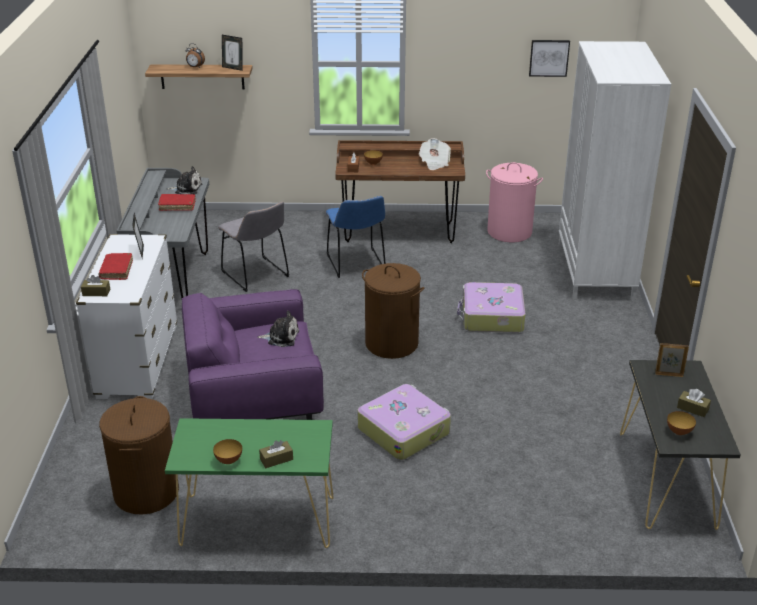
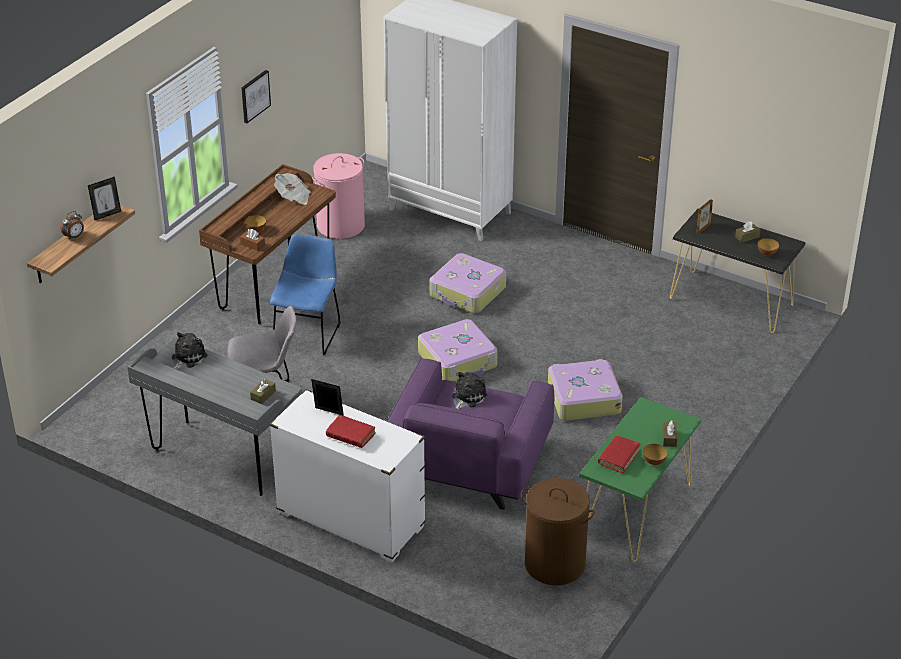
camera: 60 degrees left, 5 degrees up
brown tissue box [81,275,110,296] -> brown tissue box moved to [250,378,276,404]
red book [158,194,196,211] -> red book moved to [598,436,641,473]
blue chair [326,196,386,278] -> blue chair turned 90 degrees counterclockwise [270,234,340,355]
brown laundry basket [362,263,424,359] -> suitcase [418,319,498,382]
picture [529,40,570,77] -> picture moved to [241,70,271,123]

